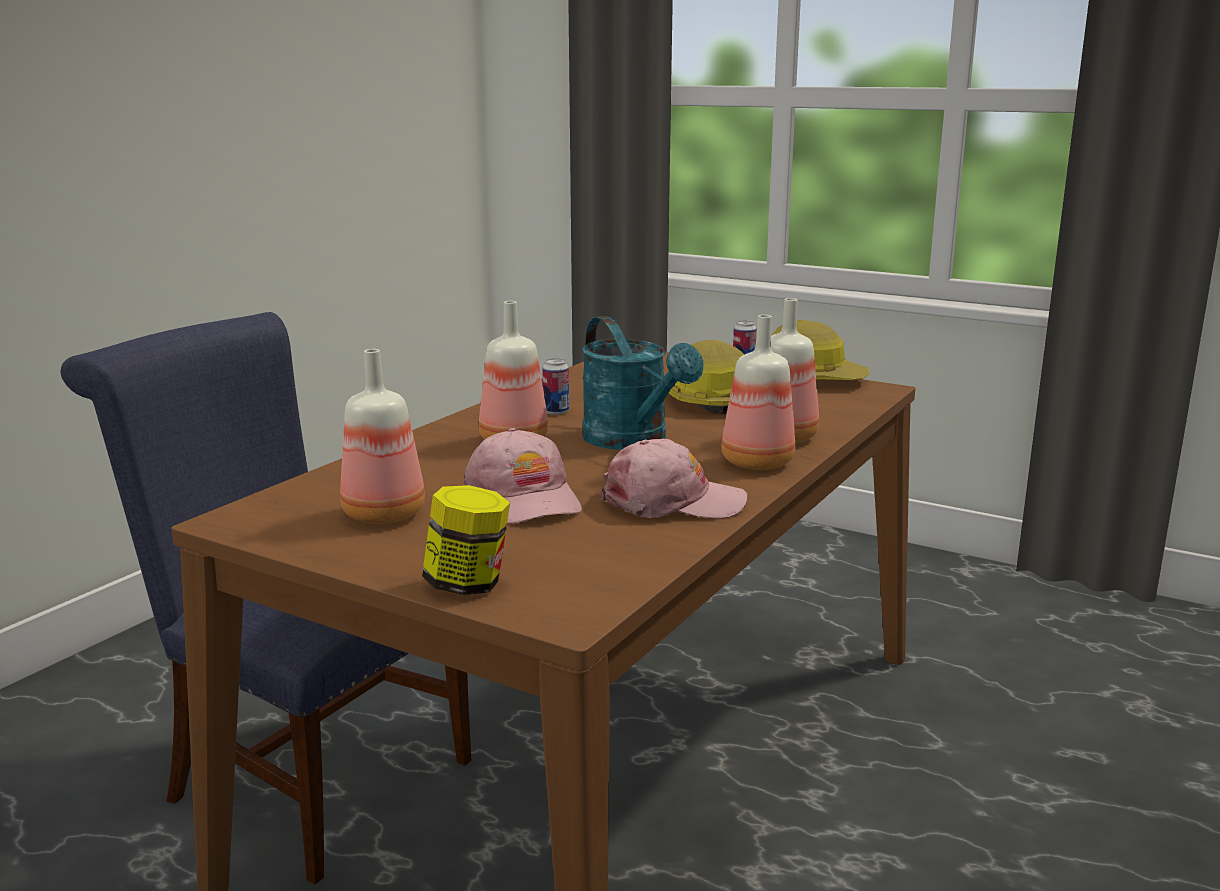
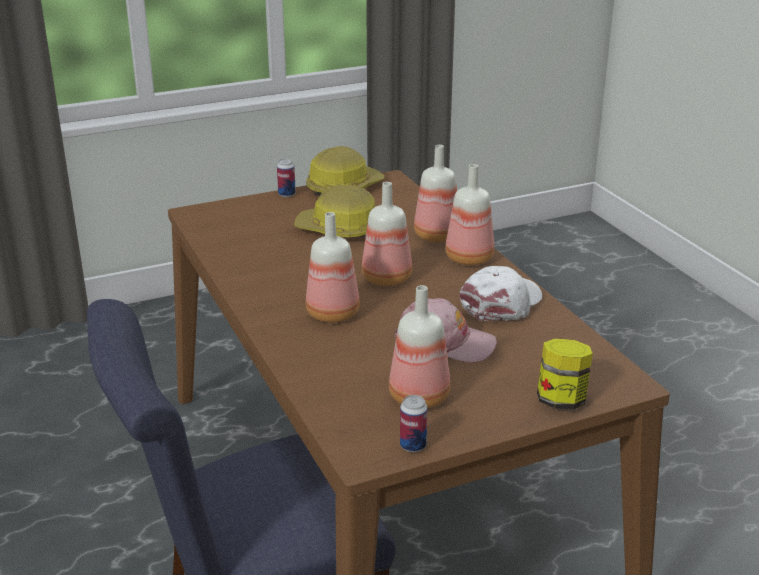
camera: 55 degrees left, 10 degrees up
can [542,358,569,415] -> can moved to [400,395,428,452]
turquoise watering can [582,316,704,450] -> bottle [362,182,412,286]
pink cap [601,439,747,519] -> white cap [459,266,542,321]

